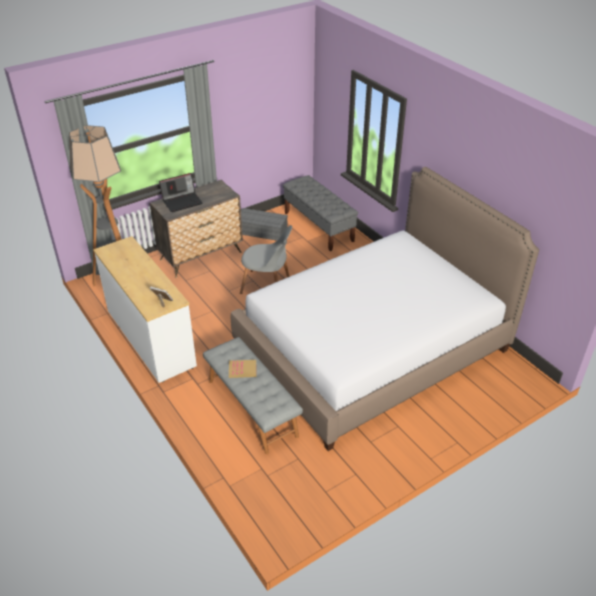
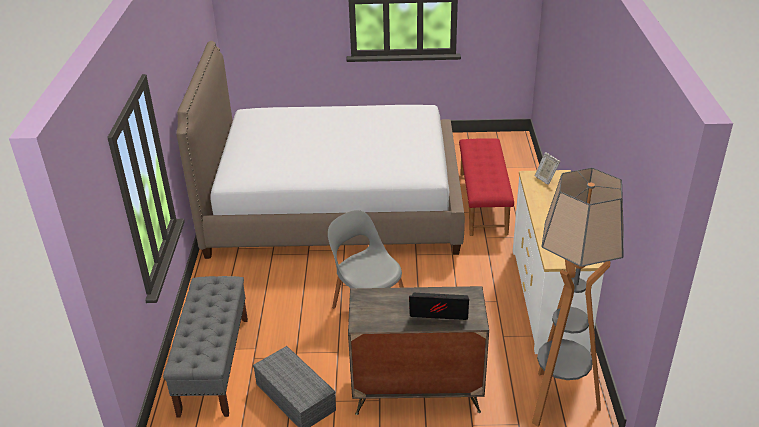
camera: 145 degrees left, 5 degrees down
grey bench [203,337,303,454] -> red bench [459,138,514,236]
book [229,360,256,378] -> none

